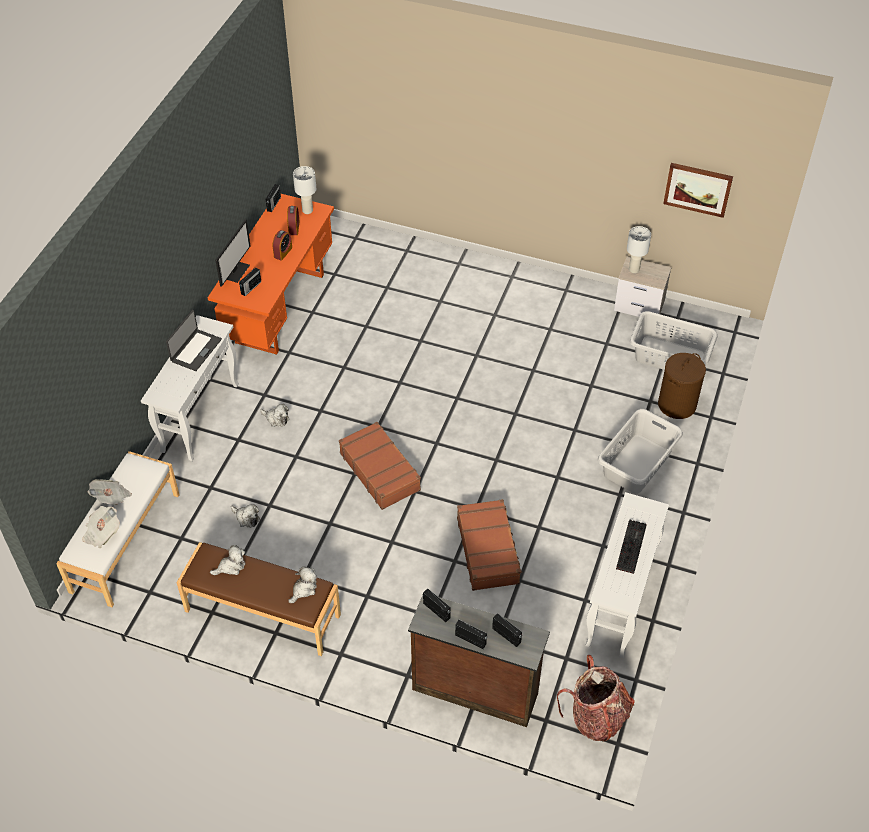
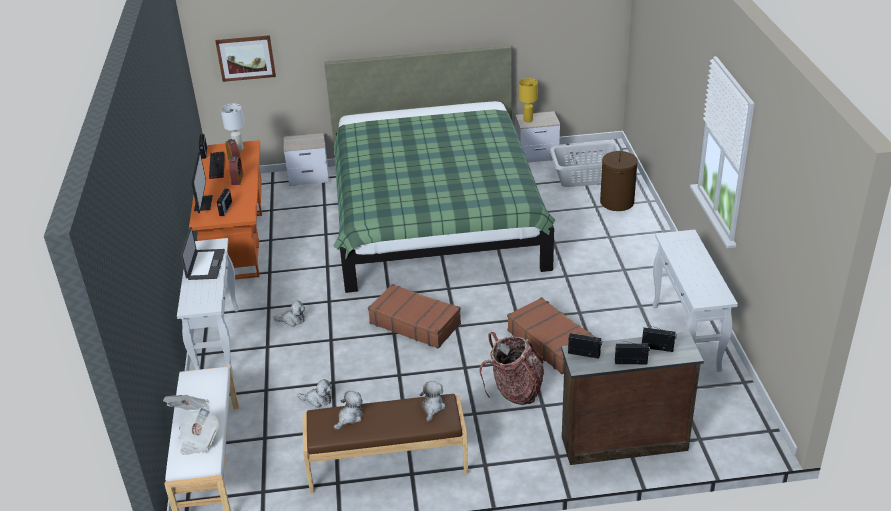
camera: 25 degrees left, 15 degrees down
backpack [557,655,635,742] -> backpack moved to [479,332,544,405]
grey laundry basket [598,409,683,494] -> none
keyboard [616,520,647,574] -> keyboard moved to [209,152,225,179]
white table lamp [627,226,651,273] -> yellow table lamp [519,78,538,122]
picture [663,163,733,218] -> picture moved to [215,35,276,82]
none -> nightstand [284,133,329,186]
none -> green bed [324,45,555,293]

